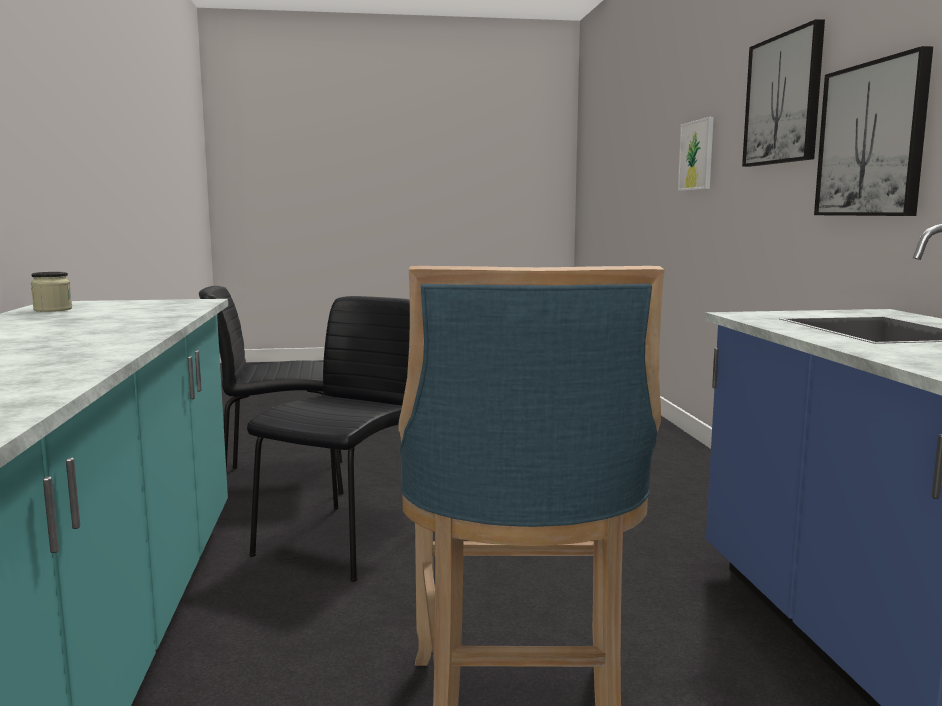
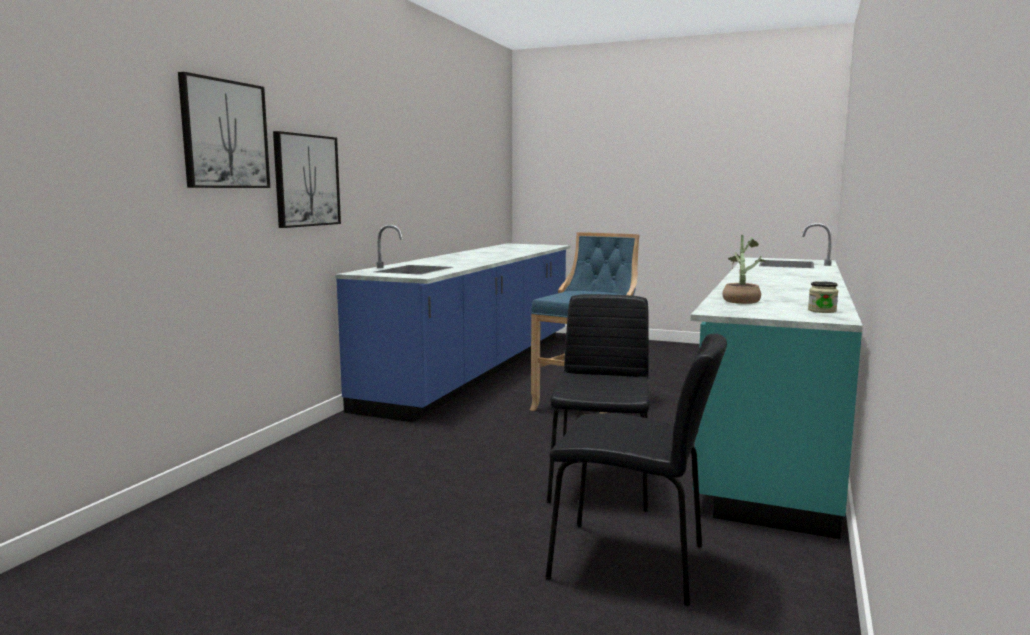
camera: 150 degrees left, 0 degrees up
black chair [247,296,410,582] -> black chair turned 135 degrees clockwise [546,294,650,512]
picture [678,117,714,191] -> none
none -> potted plant [723,235,766,304]

